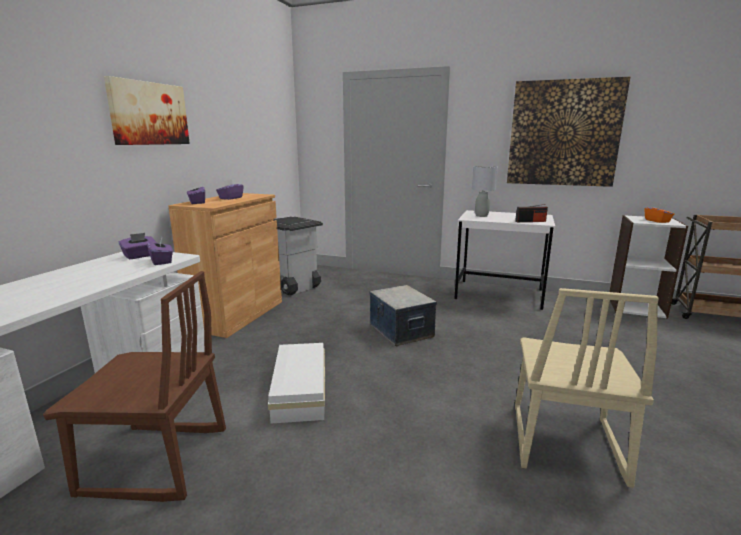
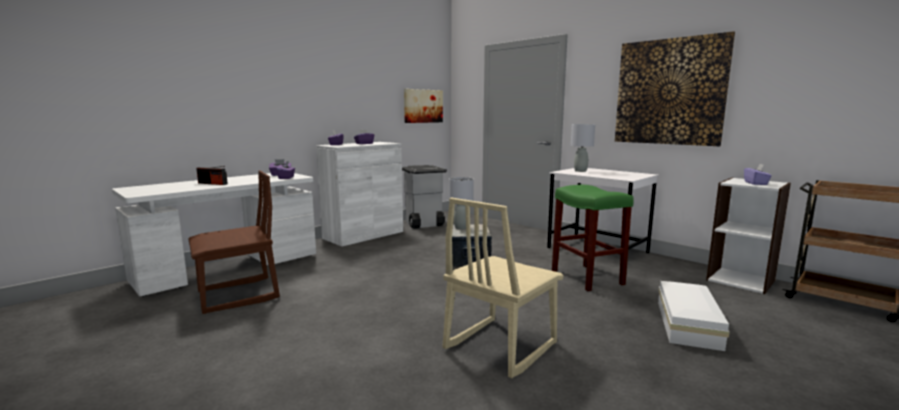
camera: 25 degrees right, 5 degrees down
brown chair [43,271,226,502] -> brown chair turned 60 degrees counterclockwise [188,171,280,314]
picture [104,76,190,145] -> picture moved to [404,89,443,123]
brown cabinet [168,193,282,338] -> white cabinet [316,142,403,246]
white storage box [268,343,325,424] -> white storage box moved to [658,281,730,351]
radio [515,204,548,222] -> radio moved to [196,166,228,185]
orange tissue box [645,203,674,223] -> purple tissue box [744,164,772,185]
none -> grey table lamp [449,177,474,230]
none -> green stool [552,185,634,291]

